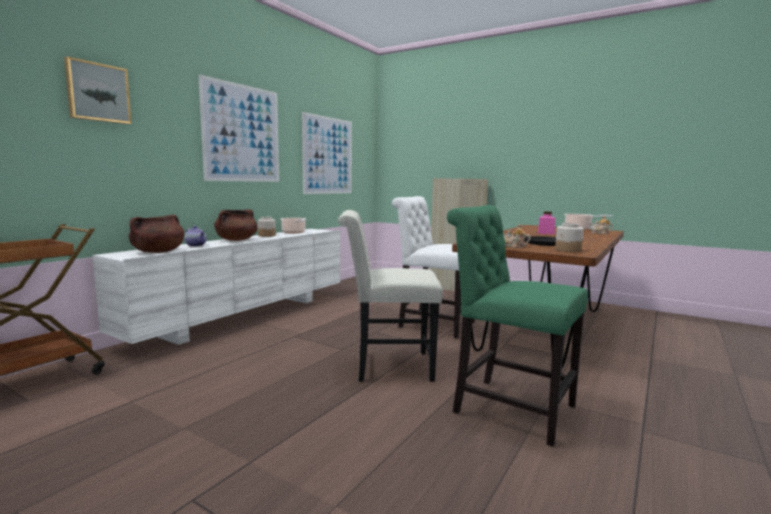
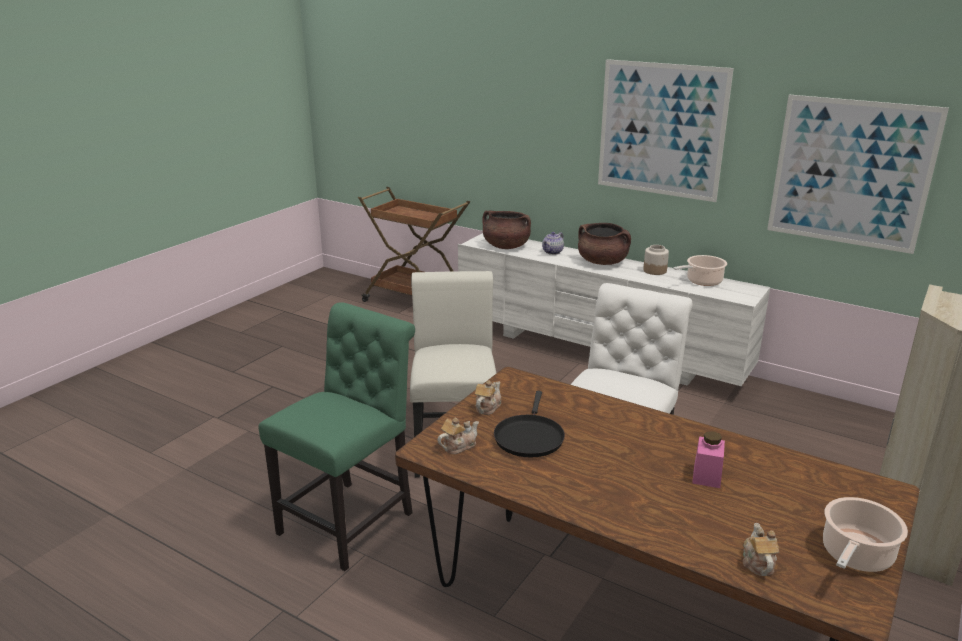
camera: 90 degrees right, 15 degrees up
picture [64,56,132,124] -> none
jar [555,223,584,252] -> teapot [437,418,479,454]

